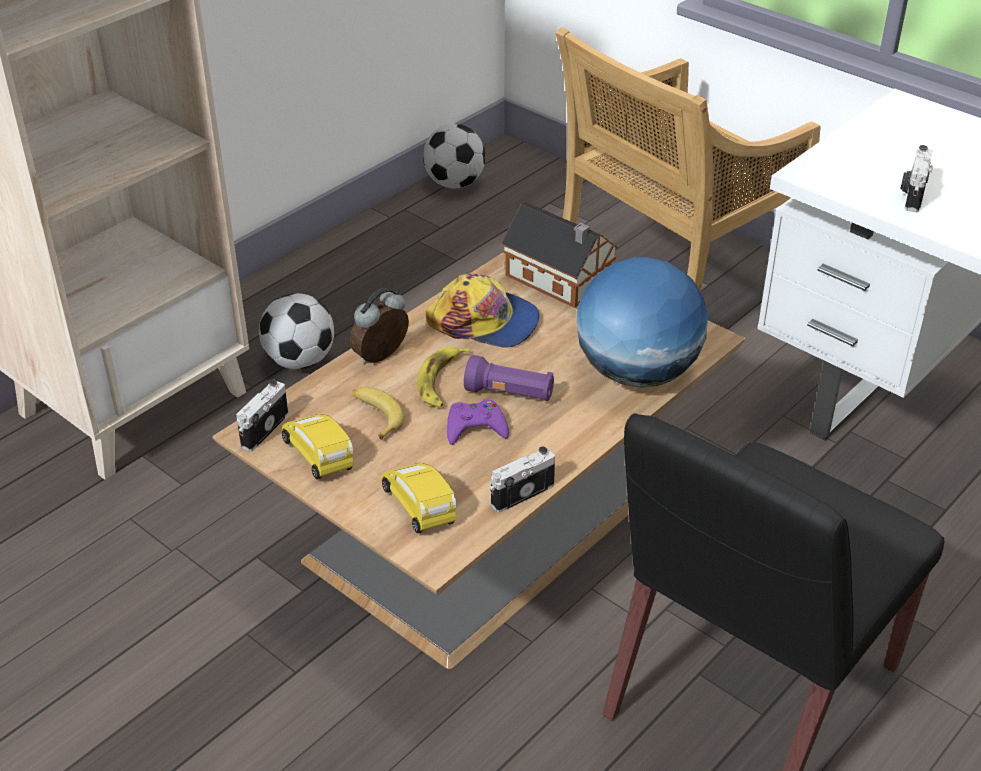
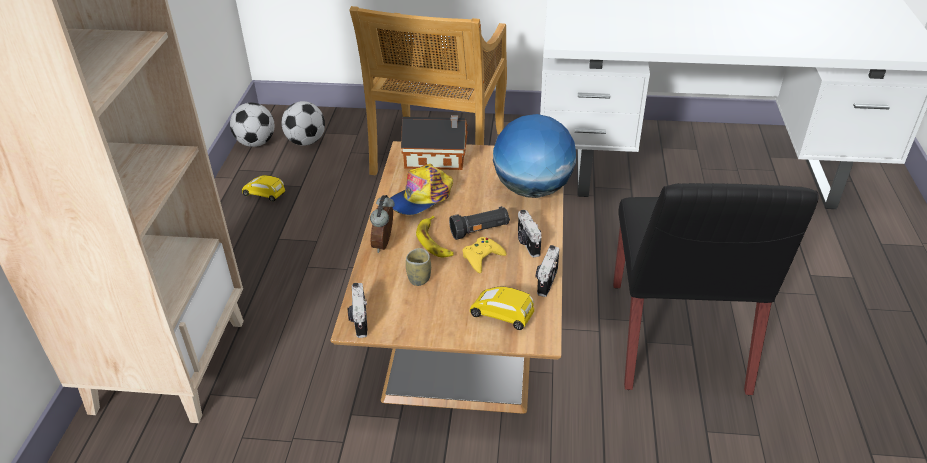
camera: 35 degrees left, 0 degrees up
football [259,293,334,370] -> football moved to [281,101,325,145]
yellow toy car [282,414,353,480] -> yellow toy car moved to [242,175,285,202]
banana [352,387,405,440] -> cup [406,248,431,286]
cap [426,274,539,348] -> cap turned 150 degrees clockwise [390,164,453,215]
purple game controller [447,399,509,445] -> yellow game controller [462,237,507,273]
purple flashlight [464,355,554,401] -> black flashlight [449,206,510,240]
camera [900,145,933,212] -> camera moved to [518,210,541,257]

